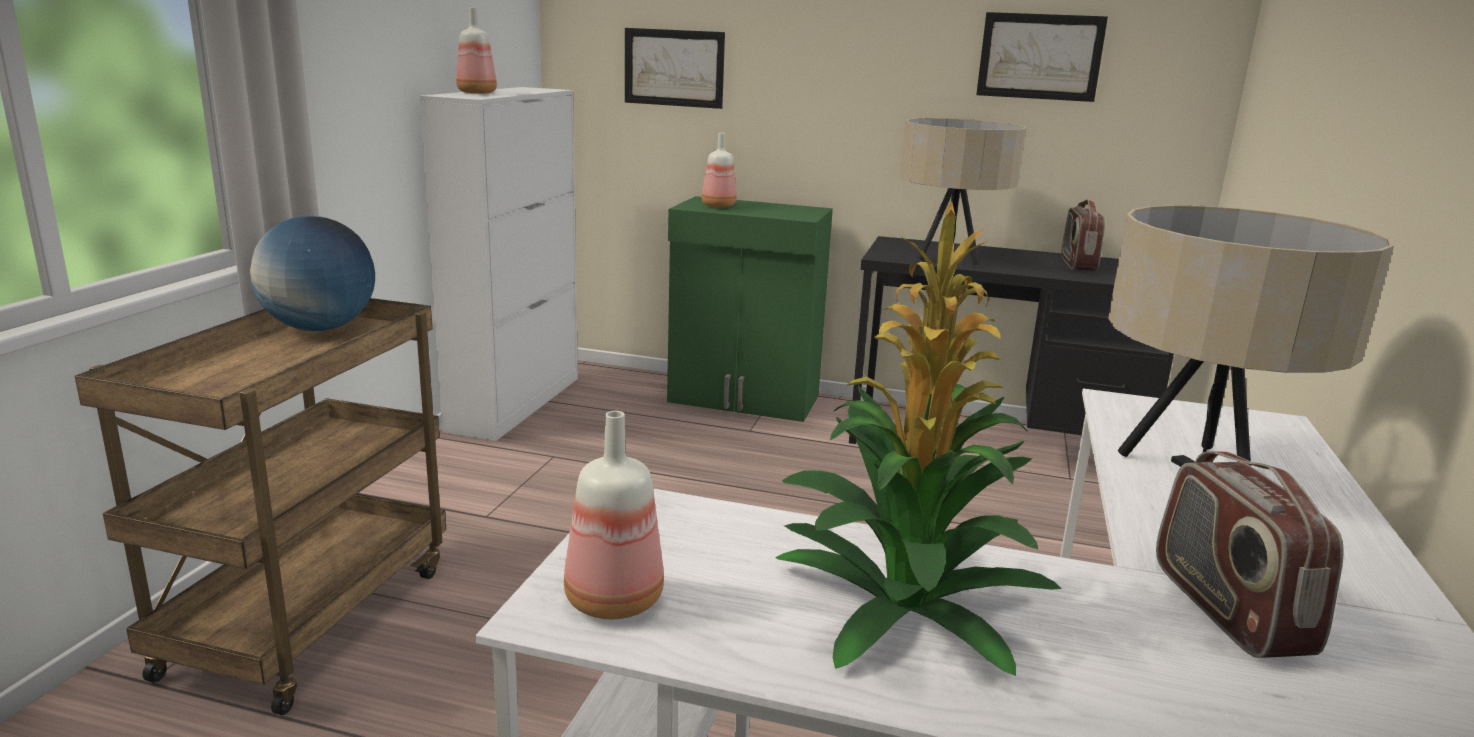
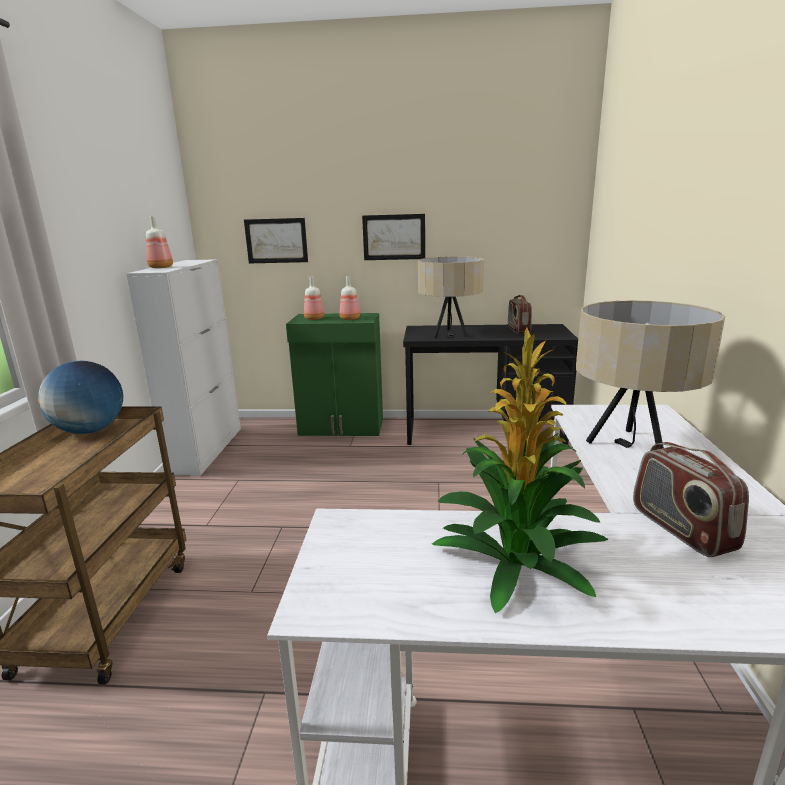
camera: 10 degrees left, 0 degrees up
bottle [564,411,664,619] -> bottle moved to [339,276,360,320]
picture [976,12,1108,102] -> picture moved to [362,214,425,260]

